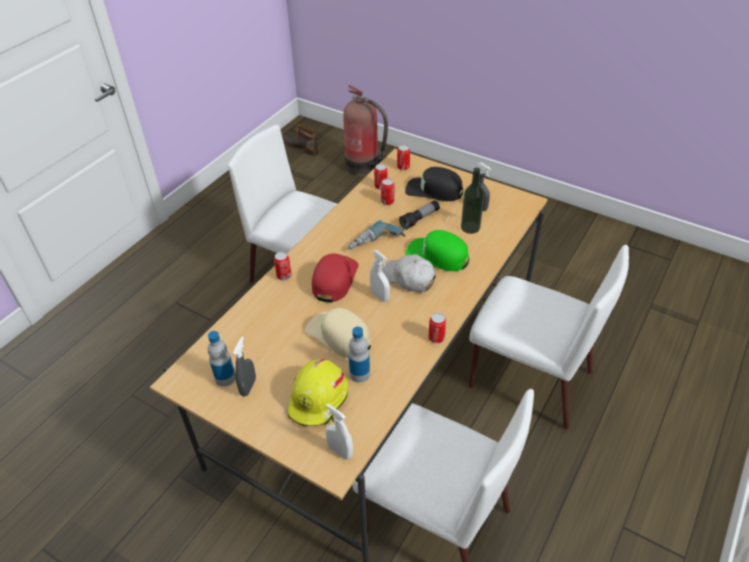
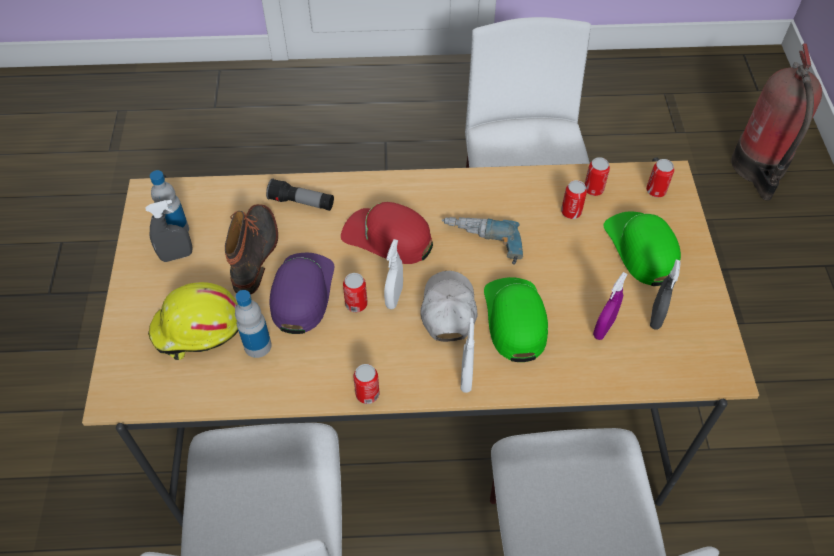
camera: 55 degrees right, 10 degrees up
can [274,252,292,280] -> can moved to [343,273,368,312]
boot [284,124,318,156] -> boot moved to [225,204,278,295]
beige cap [305,308,371,358] -> purple cap [269,253,334,334]
red cap [312,253,359,302] -> red cap turned 135 degrees counterclockwise [341,202,433,264]
white spray bottle [326,404,353,460] -> white spray bottle moved to [460,318,474,393]
flashlight [399,200,440,229] -> flashlight moved to [266,178,334,211]
black cap [405,167,463,201] -> green cap [603,211,681,286]
bottle [461,168,484,234] -> purple spray bottle [593,272,628,340]

